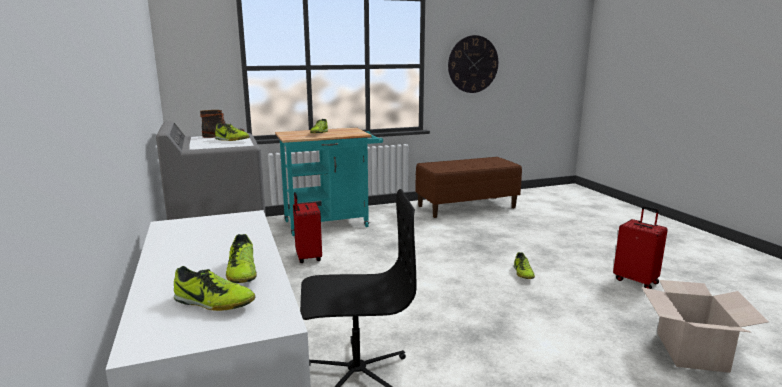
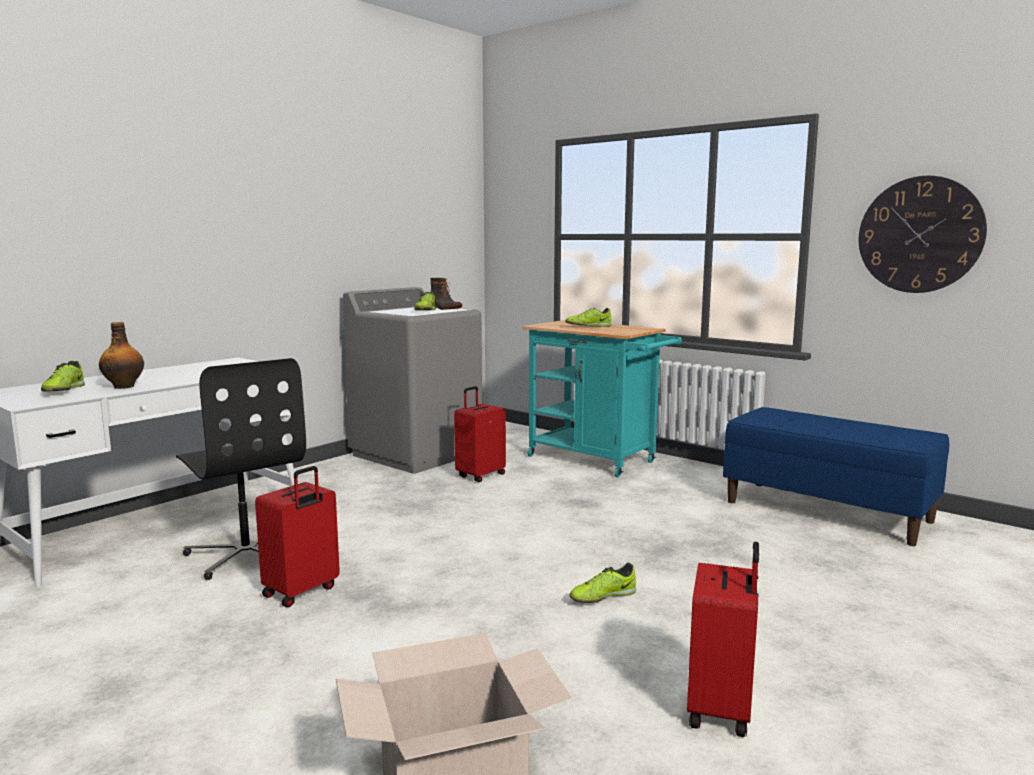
camera: 60 degrees right, 5 degrees down
shoe [226,234,257,283] -> bottle [99,322,144,389]
brown bench [415,157,522,218] -> blue bench [723,407,949,546]
none -> red suitcase [255,466,340,607]

